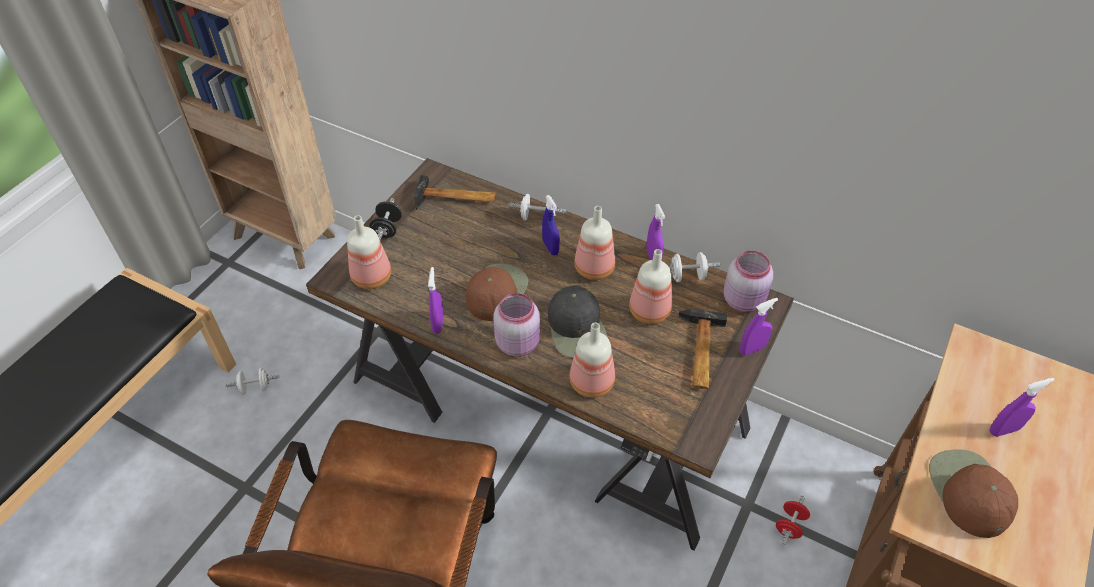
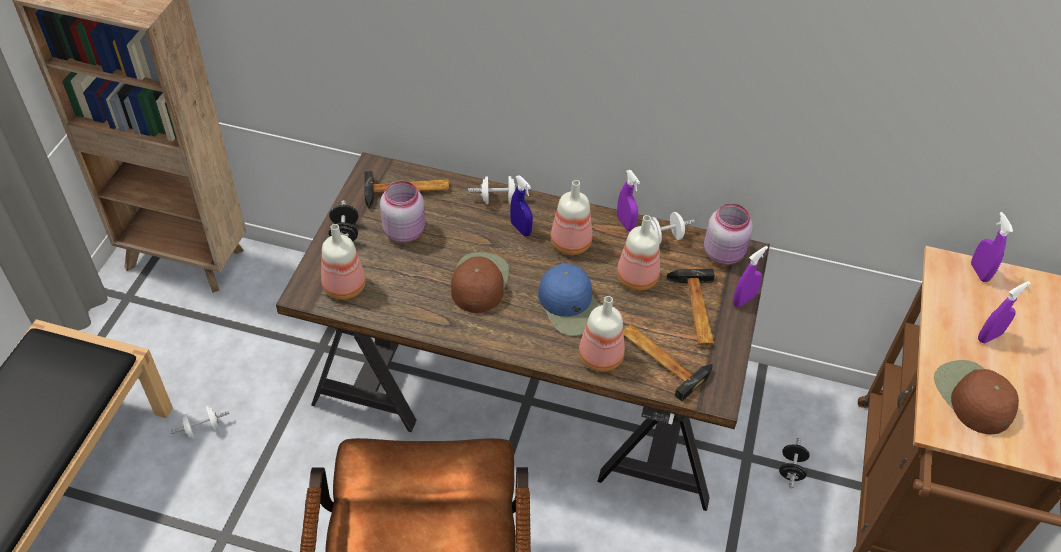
camera: 15 degrees left, 0 degrees up
purple spray bottle [428,267,444,334] -> purple spray bottle moved to [971,212,1013,282]
pink jar [494,293,540,357] -> pink jar moved to [380,181,425,243]
black cap [548,285,607,358] -> blue cap [538,263,600,336]
red dumbbell [776,496,810,545] -> black dumbbell [779,438,810,489]
none -> hammer [623,324,713,401]

